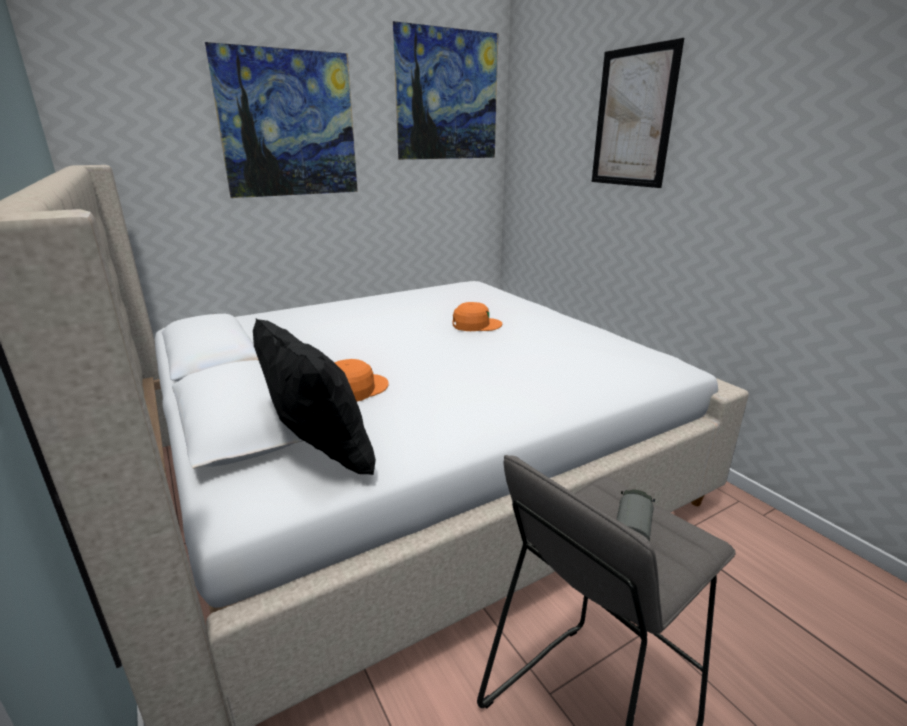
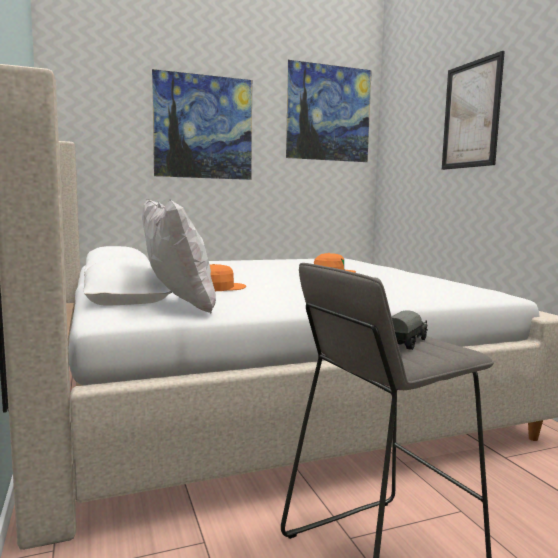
camera: 10 degrees right, 15 degrees down
black pillow [253,318,376,475] -> white pillow [142,199,216,314]

